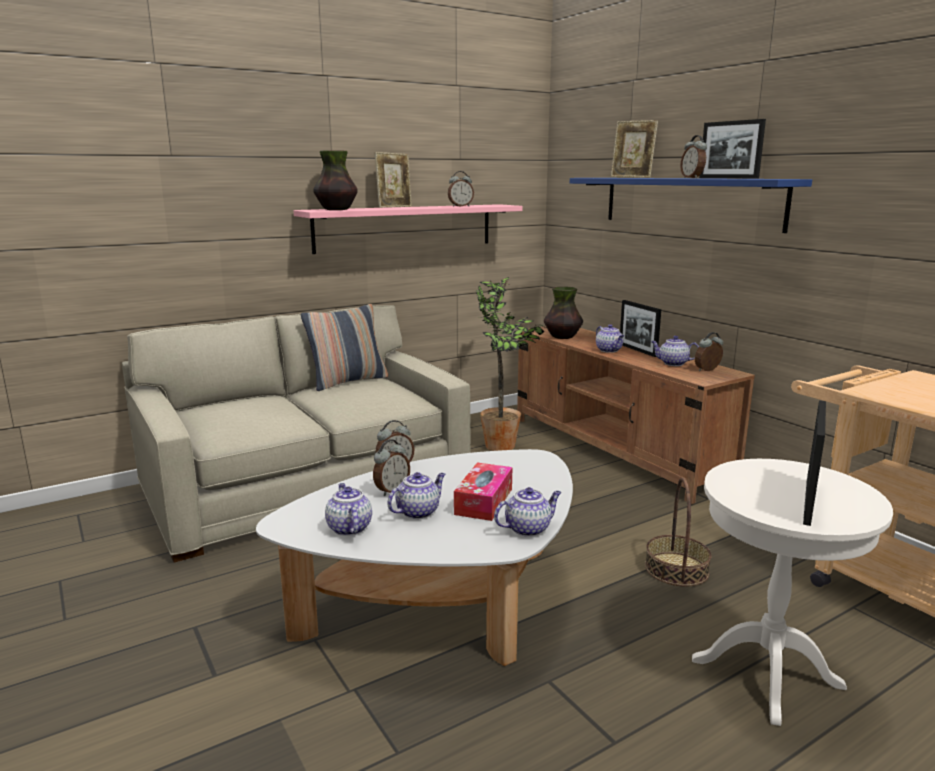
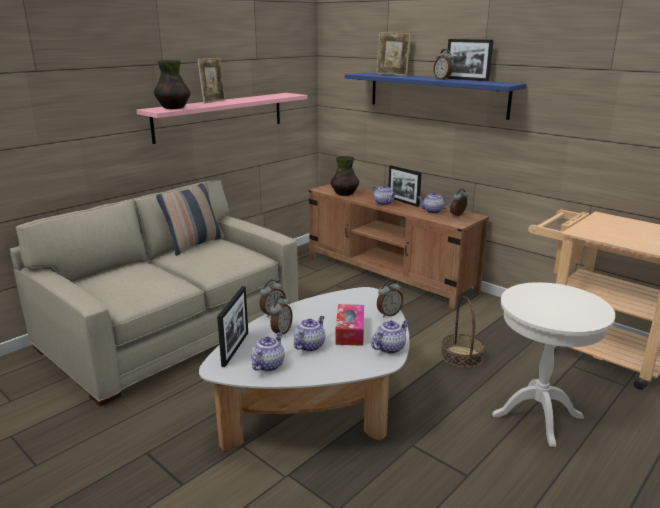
camera: 15 degrees left, 5 degrees up
teapot [325,483,372,536] -> teapot turned 60 degrees clockwise [251,332,285,372]
alarm clock [448,171,474,207] -> alarm clock moved to [377,280,403,317]
potted plant [475,277,547,451] -> none
picture frame [803,400,826,526] -> picture frame moved to [217,286,248,367]

